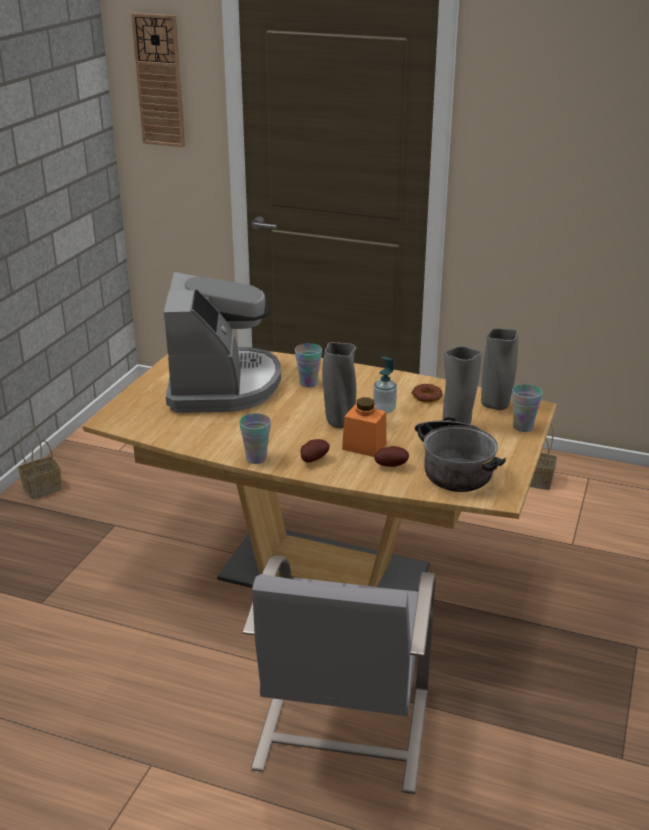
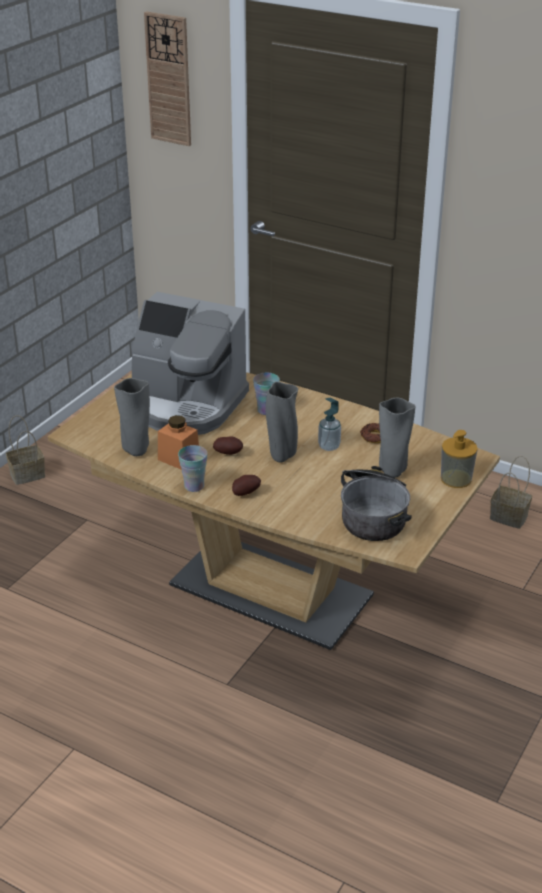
camera: 10 degrees right, 5 degrees up
coffee machine [164,272,281,413] -> coffee machine turned 105 degrees clockwise [132,292,249,435]
grey chair [242,556,436,794] -> none
orange jar [342,397,387,457] -> orange jar moved to [158,415,199,470]
potato [375,446,409,467] -> potato moved to [213,436,243,455]
grey vase [481,328,518,410] -> grey vase moved to [114,378,150,456]
cup [512,384,543,432] -> soap dispenser [441,430,478,488]

